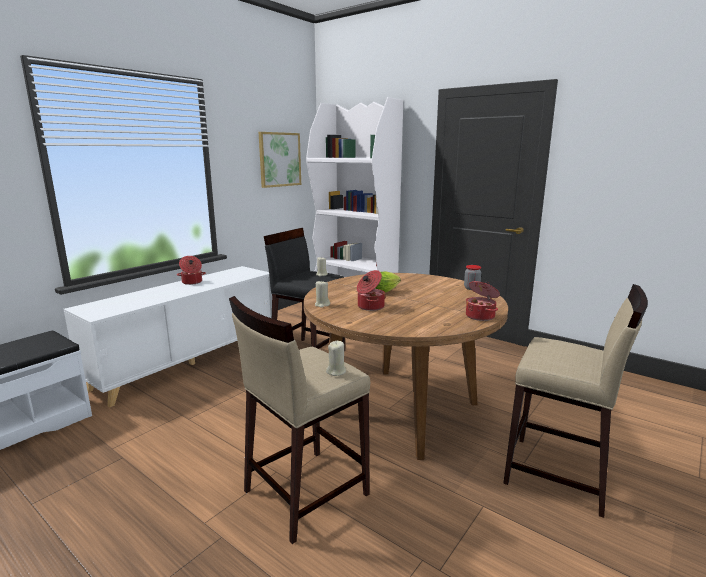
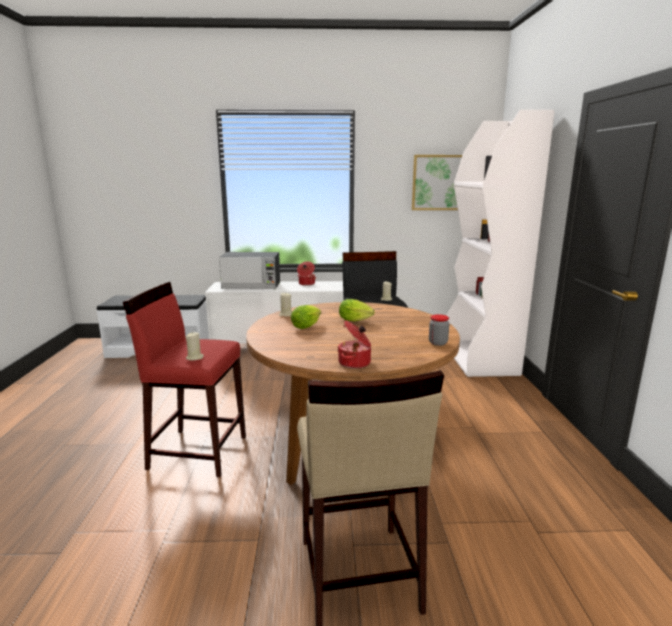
camera: 50 degrees right, 0 degrees up
beige stool [229,296,370,544] -> red stool [123,282,246,478]
cooking pot [357,270,386,311] -> lettuce [291,305,321,329]
none -> microwave [219,252,280,289]

